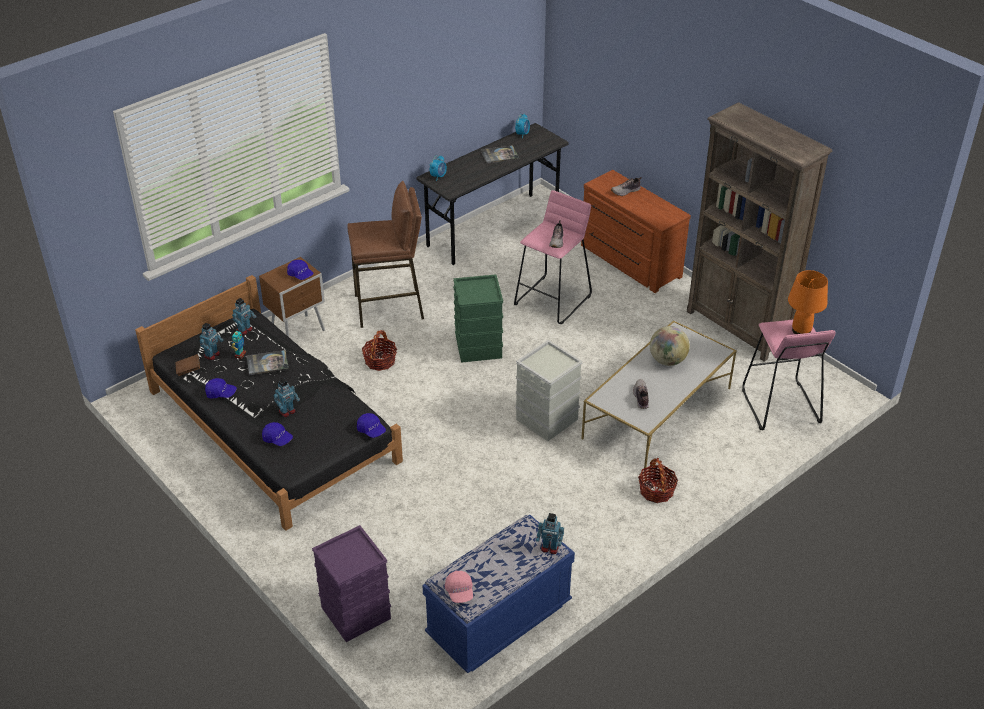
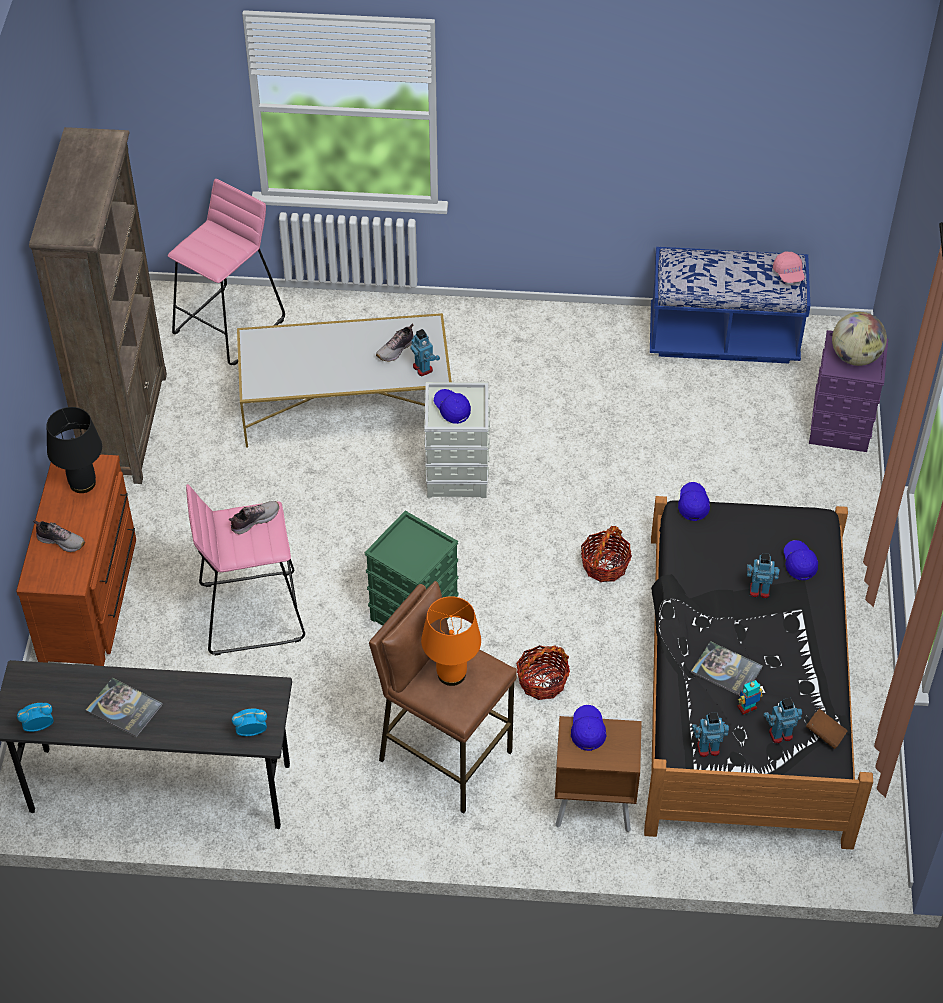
camera: 135 degrees left, 10 degrees up
blue cap [205,378,237,399] -> blue cap moved to [434,389,471,424]
pink cap [445,571,473,603] -> pink cap turned 135 degrees clockwise [773,252,805,283]
toy robot [536,513,564,554] -> toy robot moved to [411,329,440,376]
basket [638,458,678,503] -> basket moved to [581,526,632,582]
globe [650,326,690,366] -> globe moved to [832,312,887,366]
orange table lamp [788,270,828,334] -> orange table lamp moved to [421,596,481,686]
none -> black table lamp [47,407,102,493]

